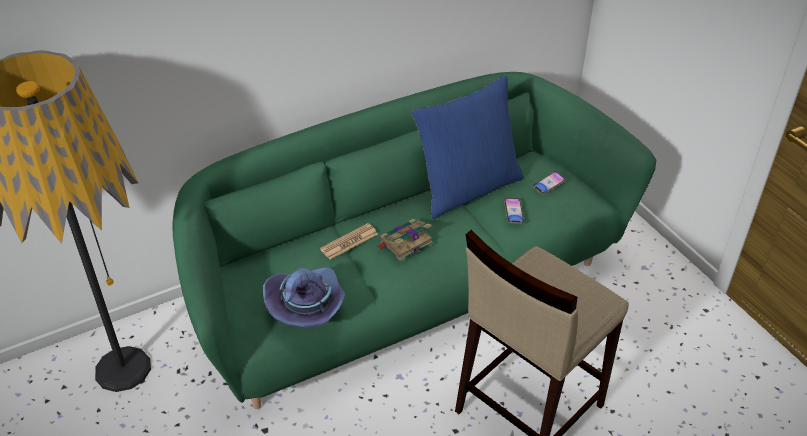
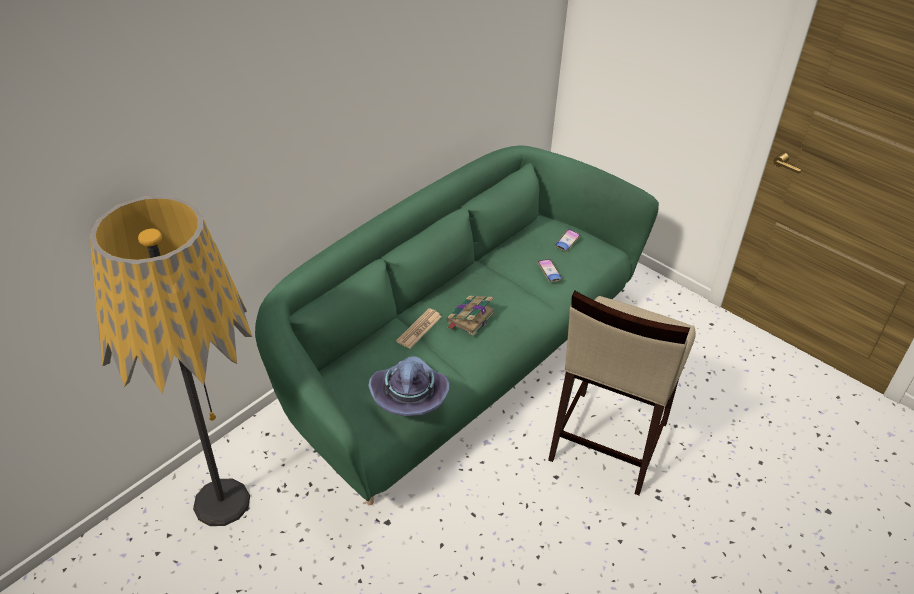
camera: 20 degrees left, 0 degrees up
blue pillow [411,75,524,219] -> none

